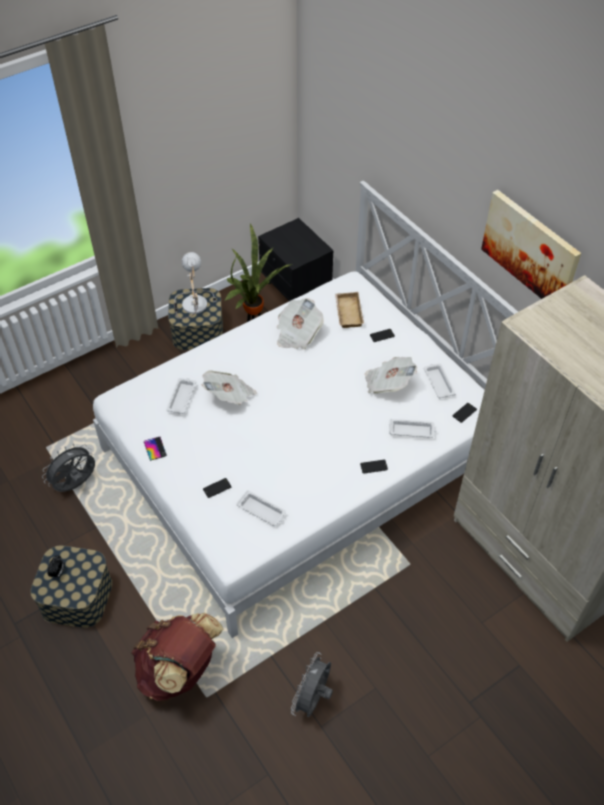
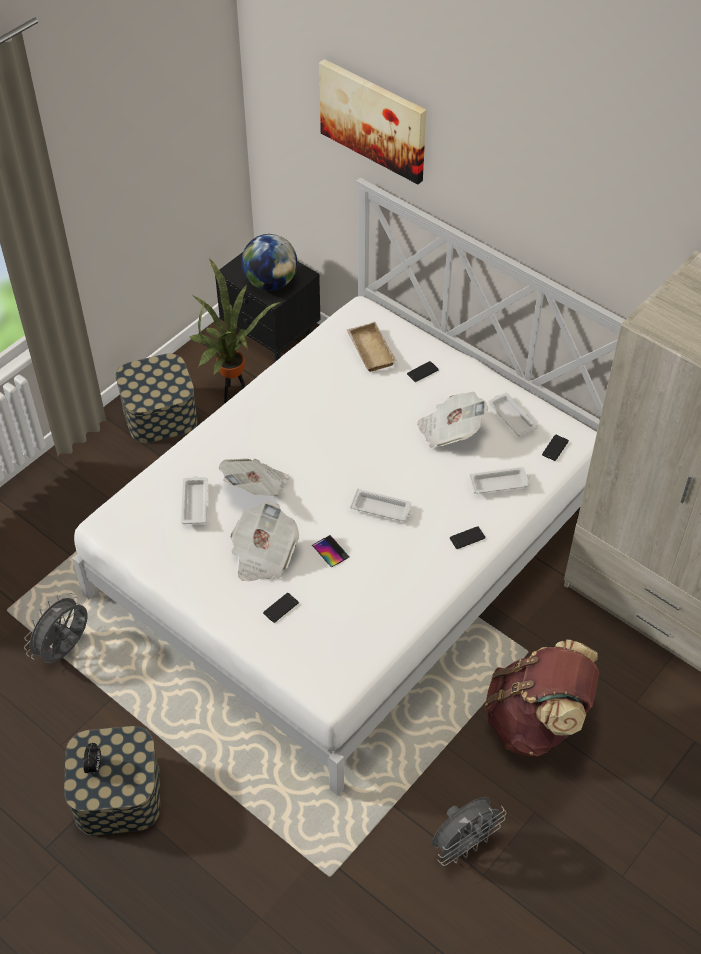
camera: 15 degrees left, 0 degrees up
brown backpack [131,613,223,701] -> brown backpack moved to [485,640,599,756]
phone [144,437,167,461] -> phone moved to [312,535,349,568]
table lamp [174,252,216,319] -> none
white tray [236,490,286,526] -> white tray moved to [350,489,412,521]
newspaper [277,298,324,349] -> newspaper moved to [230,502,299,581]
grey fan [291,652,333,717] -> grey fan turned 135 degrees counterclockwise [432,797,506,866]
picture [481,190,581,299] -> picture moved to [319,59,427,184]
none -> globe [241,234,297,291]

